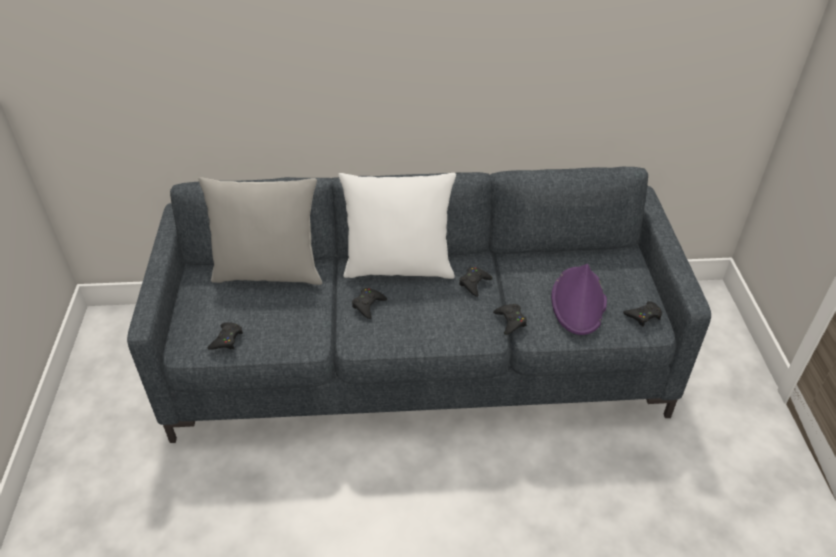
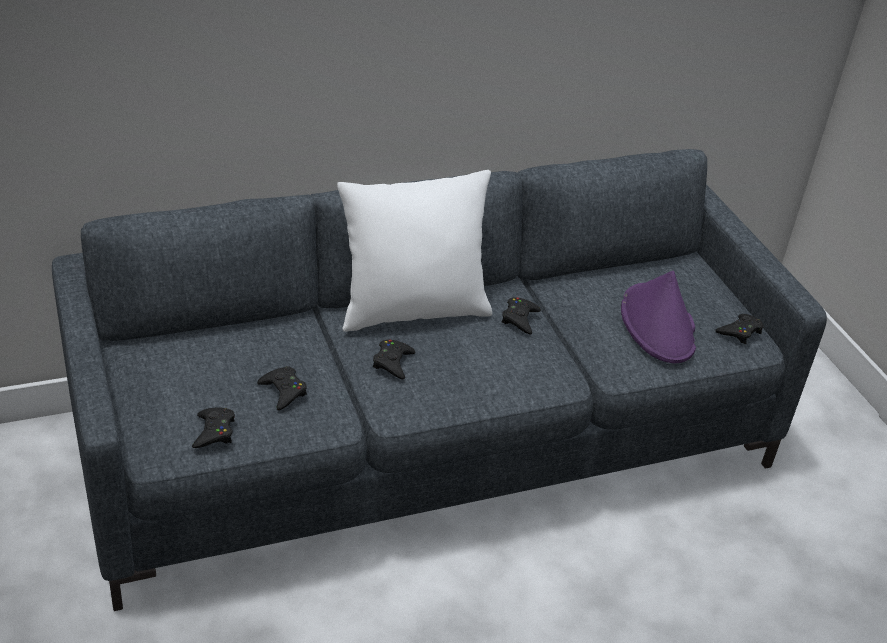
camera: 20 degrees left, 5 degrees down
grey pillow [198,177,322,285] -> none
black game controller [493,304,527,335] -> black game controller moved to [257,366,307,410]

